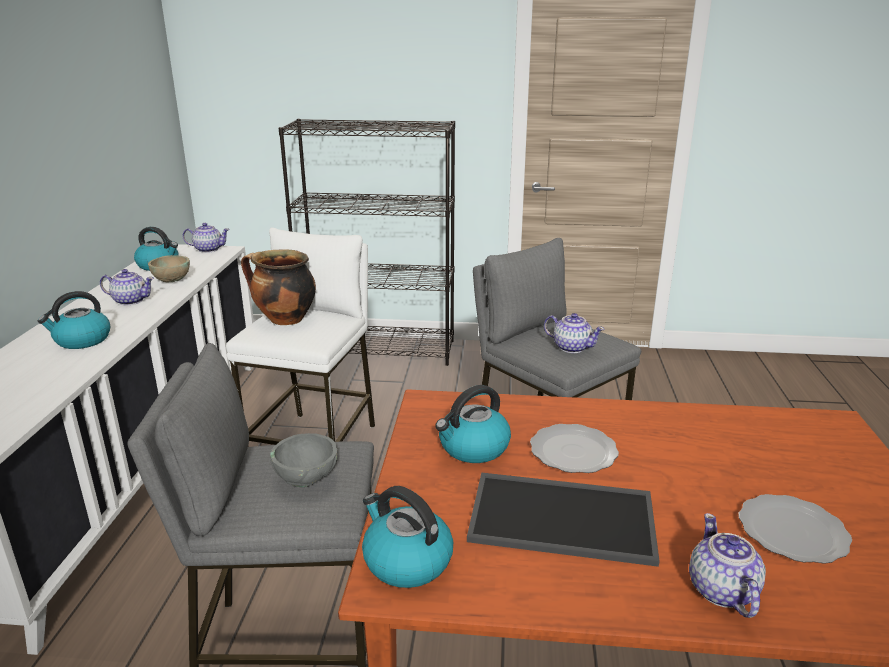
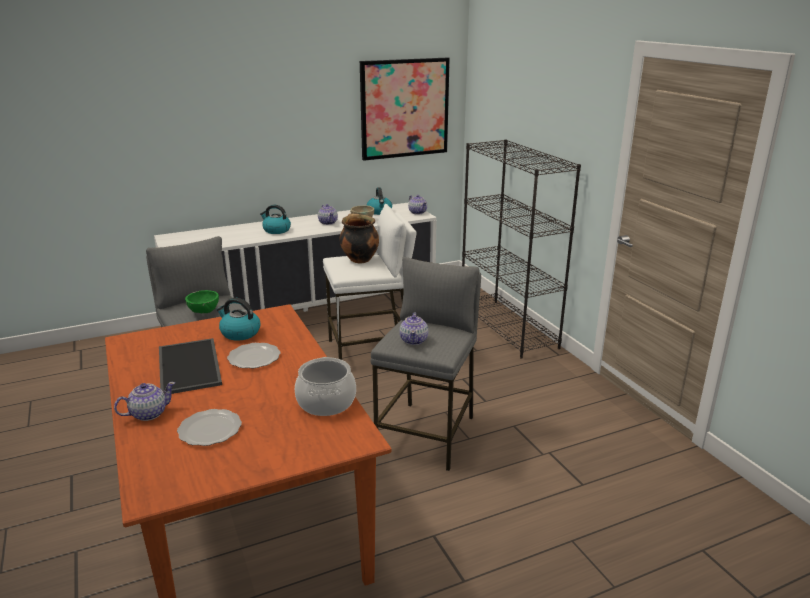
camera: 60 degrees right, 0 degrees up
grey bowl [270,433,338,487] -> green bowl [185,290,219,313]
kettle [362,486,453,588] -> none
none -> cooking pot [295,357,356,416]
none -> picture [360,58,450,161]

